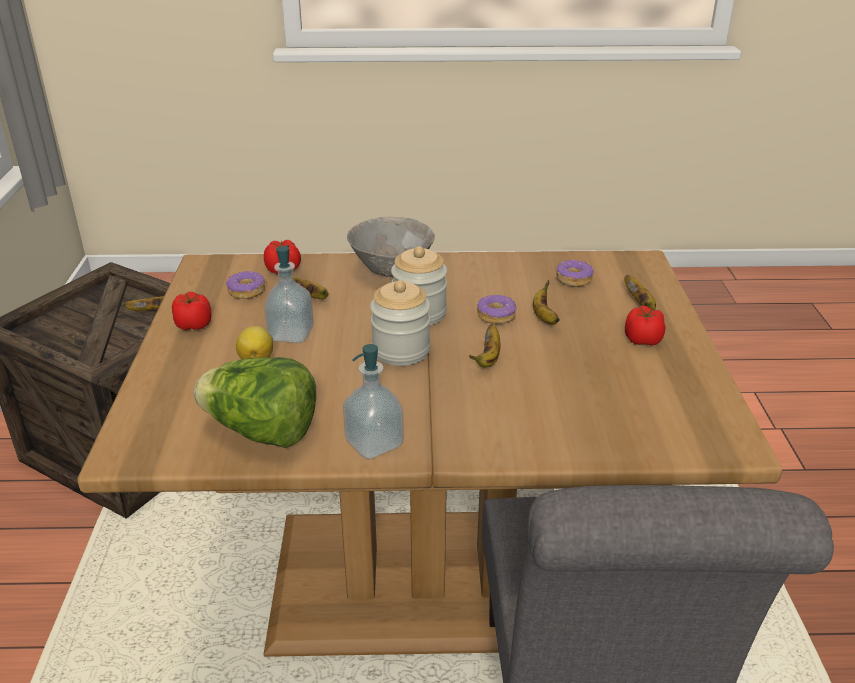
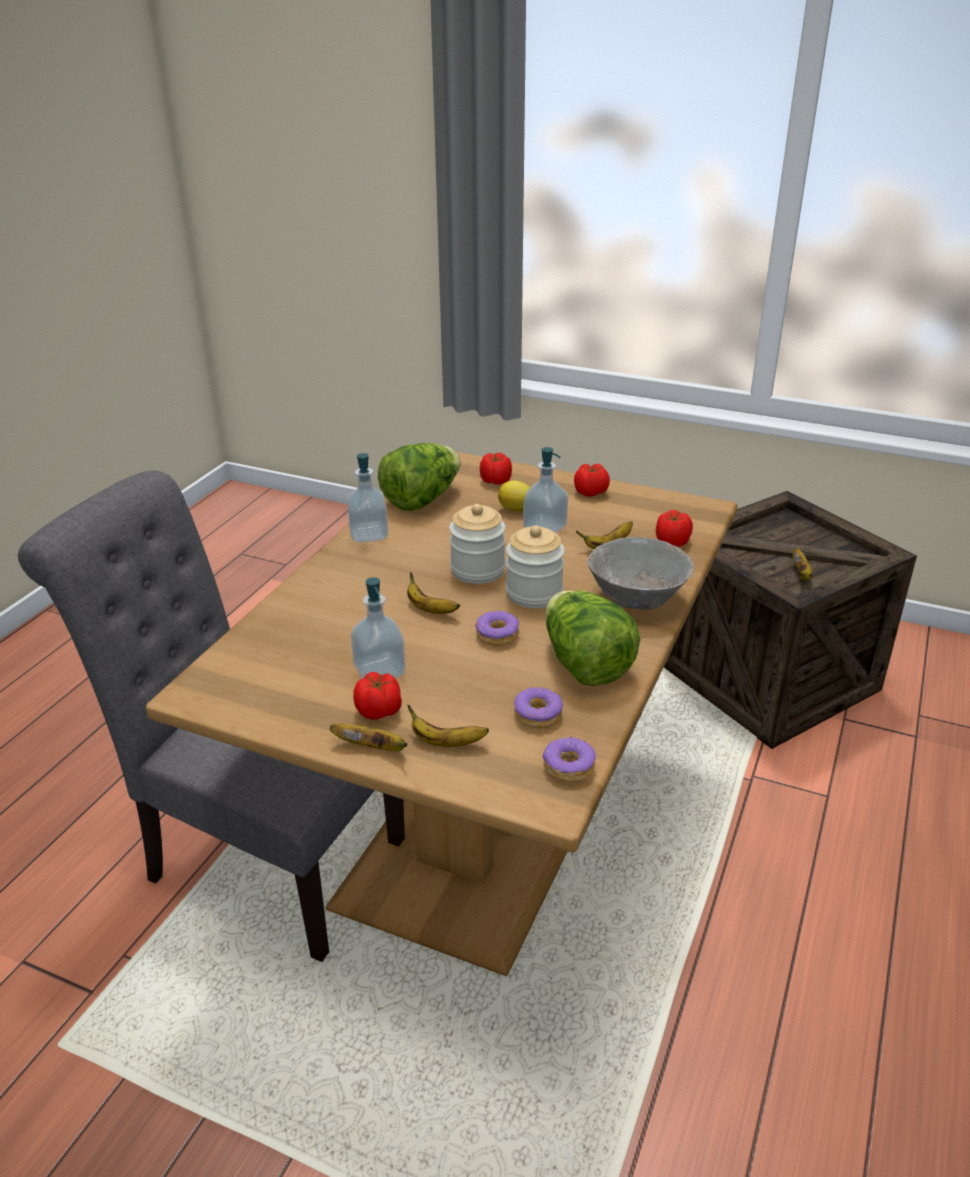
camera: 115 degrees right, 0 degrees up
donut [226,271,265,299] -> donut moved to [542,736,596,782]
banana [533,280,560,325] -> banana moved to [330,723,407,751]
none -> soap dispenser [351,577,405,679]
none -> tomato [480,453,512,485]
none -> lettuce [546,590,640,686]

